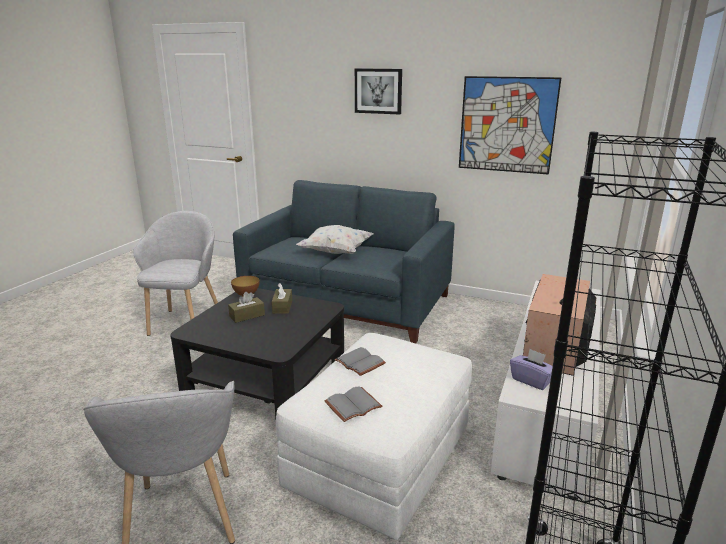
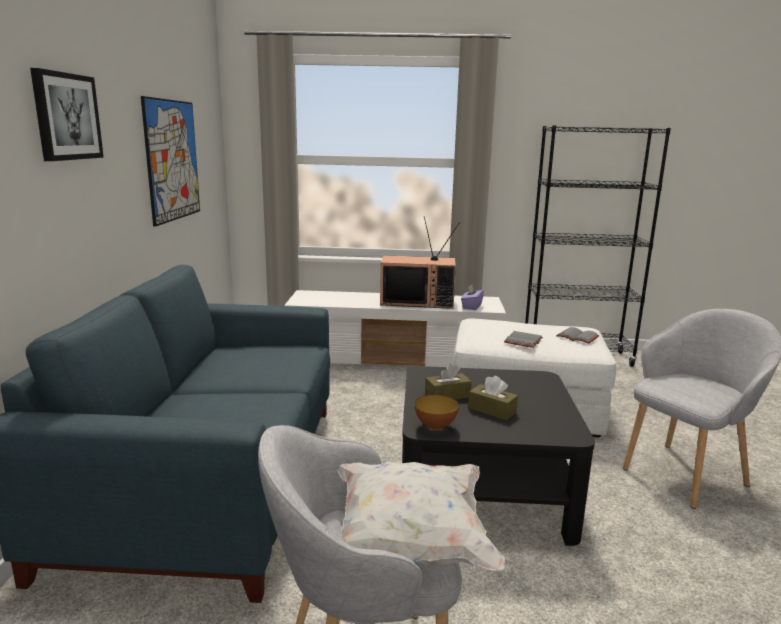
camera: 110 degrees left, 5 degrees down
white pillow [296,225,373,254] -> white pillow moved to [338,462,505,571]

